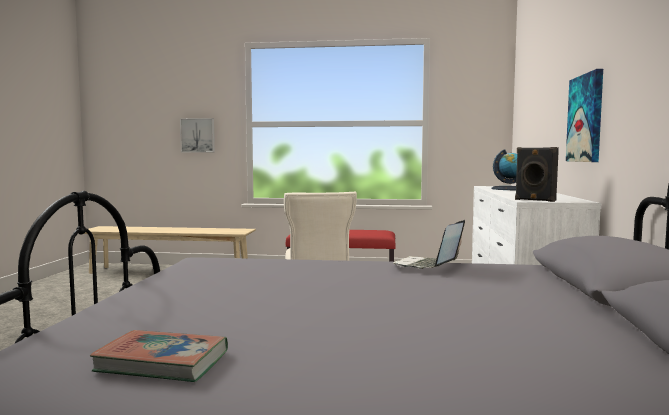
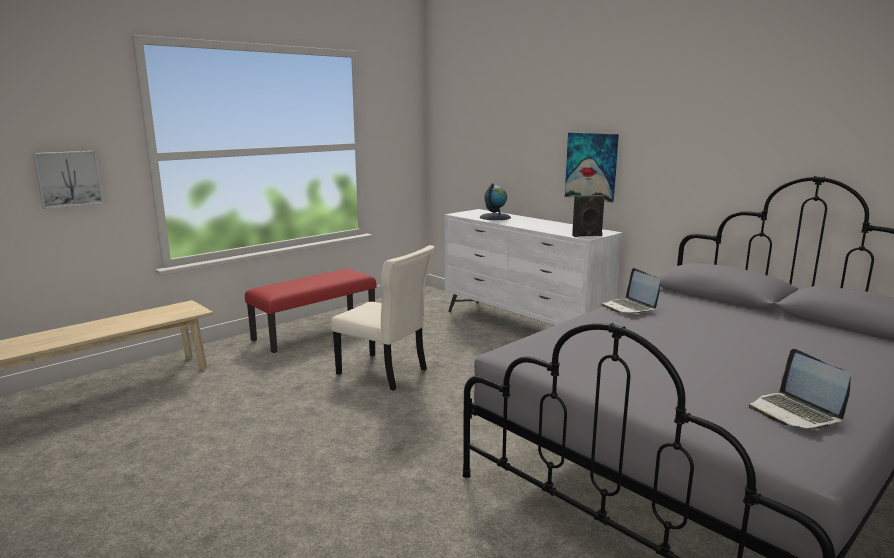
camera: 50 degrees left, 10 degrees up
book [90,330,228,382] -> laptop [749,349,851,431]

